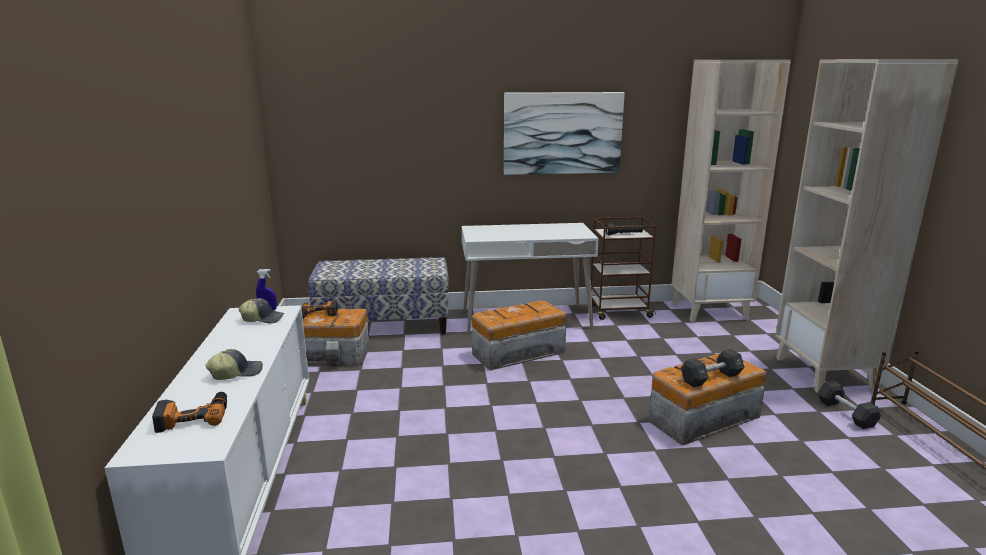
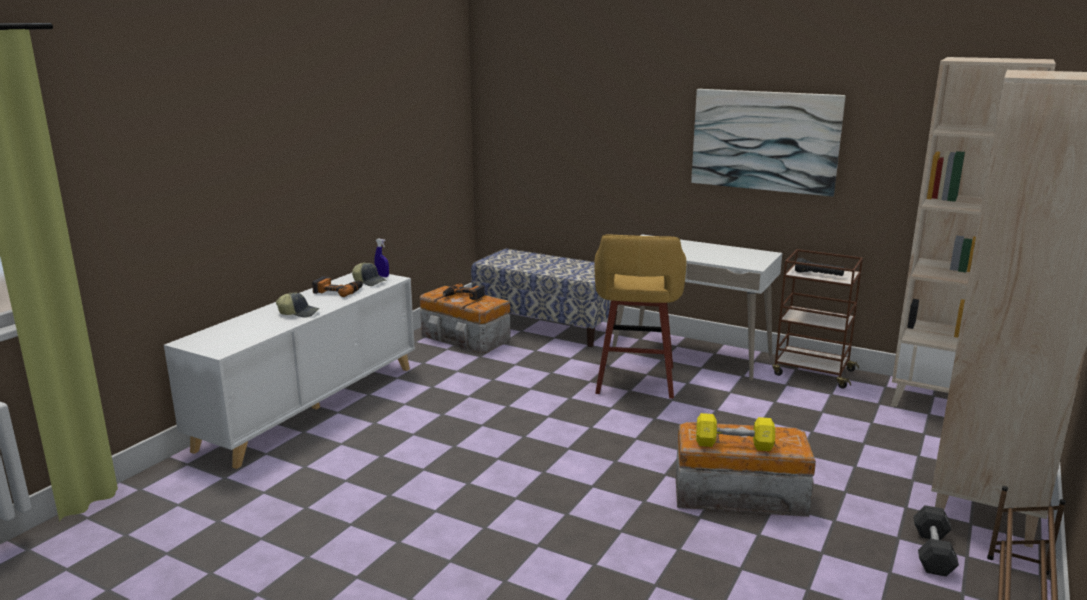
camera: 35 degrees right, 0 degrees up
power drill [152,392,227,433] -> power drill moved to [312,276,363,297]
storage box [472,301,567,371] -> yellow stool [594,234,687,399]
black dumbbell [681,349,745,388] -> yellow dumbbell [696,413,775,451]

